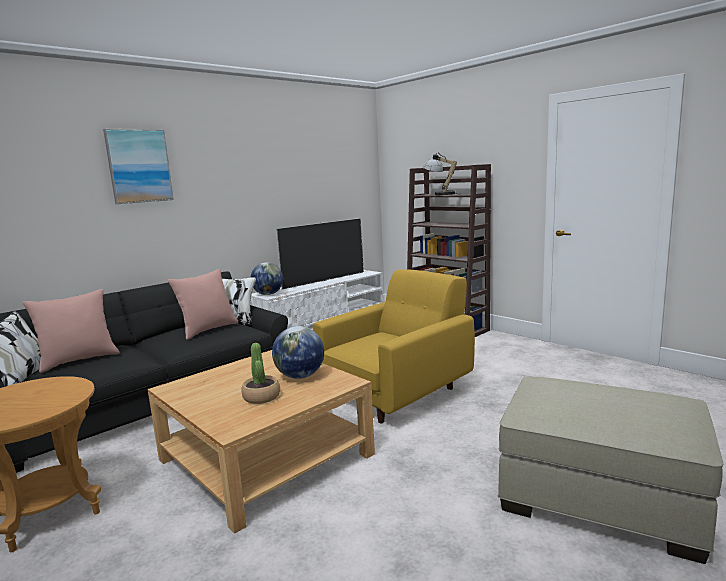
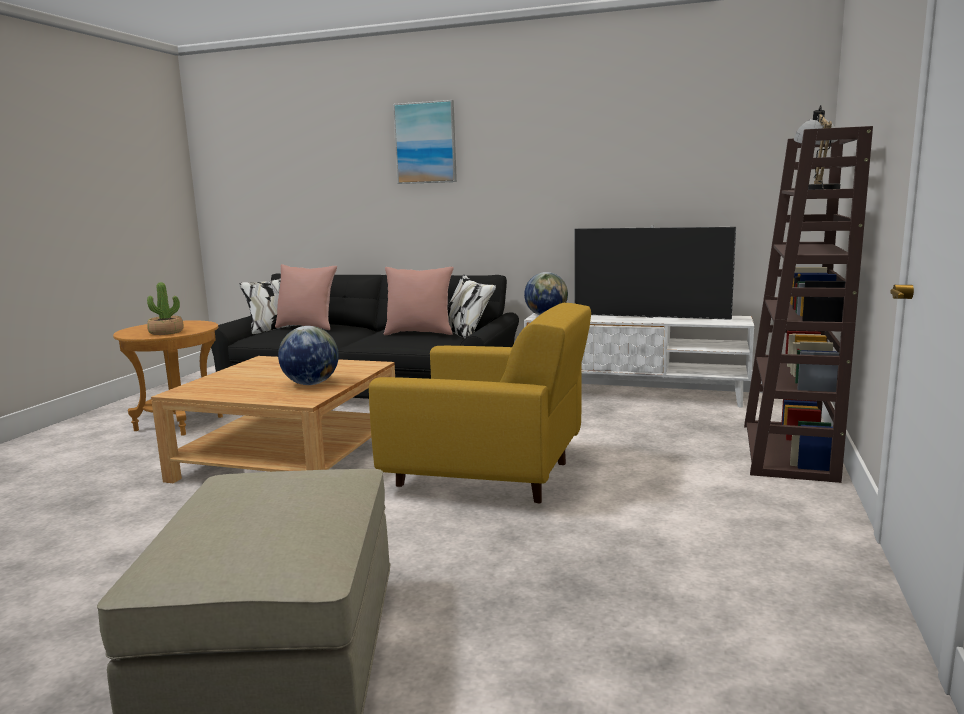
camera: 60 degrees right, 0 degrees up
potted plant [241,343,280,404] -> potted plant moved to [147,282,184,335]

